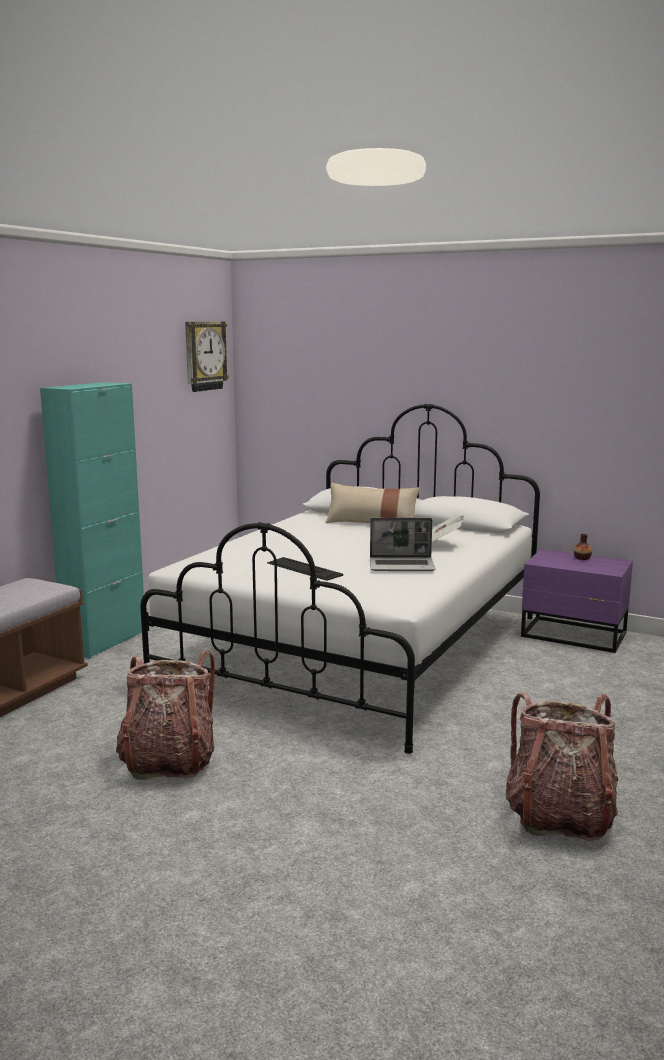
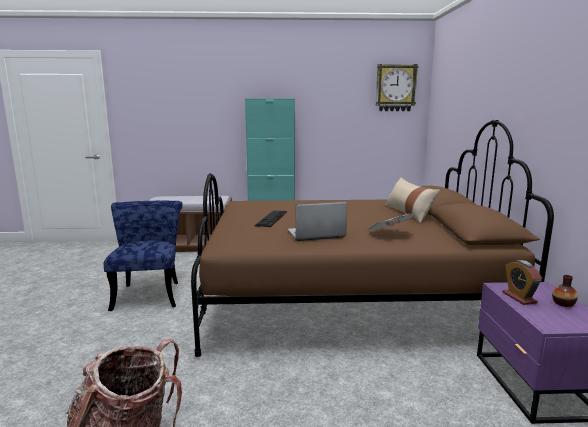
camera: 60 degrees right, 0 degrees up
backpack [116,650,215,780] -> blue chair [104,201,183,311]
white bed [140,404,540,754] -> brown bed [191,120,554,357]
laptop [370,518,435,571] -> laptop turned 105 degrees clockwise [288,202,347,241]
none -> alarm clock [502,260,542,305]

